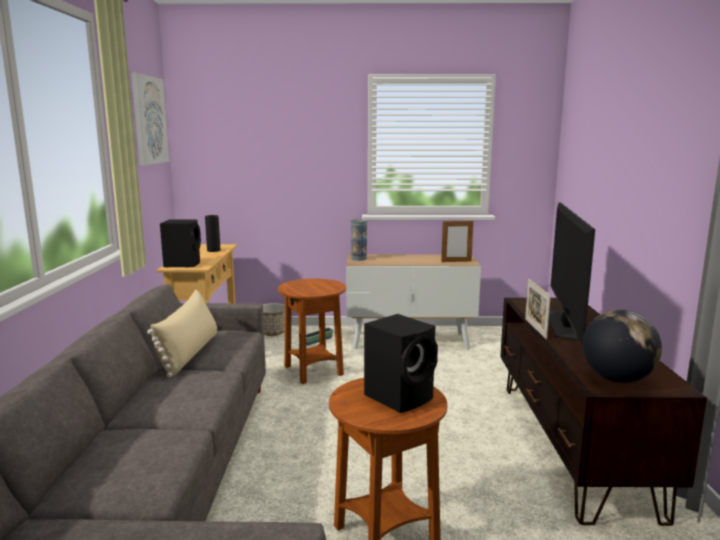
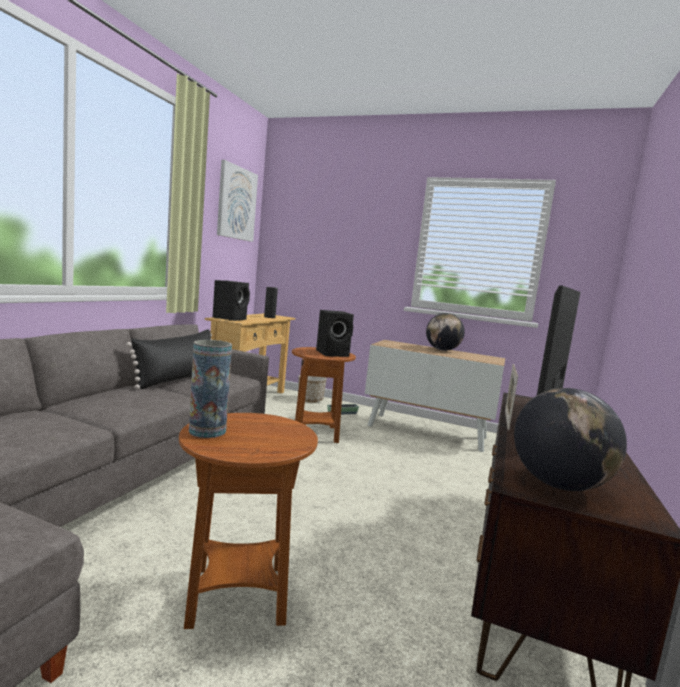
camera: 20 degrees right, 5 degrees down
beige pillow [147,290,217,378] -> black pillow [126,329,212,389]
vase [351,219,367,261] -> vase moved to [189,340,232,438]
black speaker [364,314,438,413] -> black speaker moved to [316,310,354,357]
picture frame [441,220,473,262] -> none
none -> globe [426,313,465,351]

